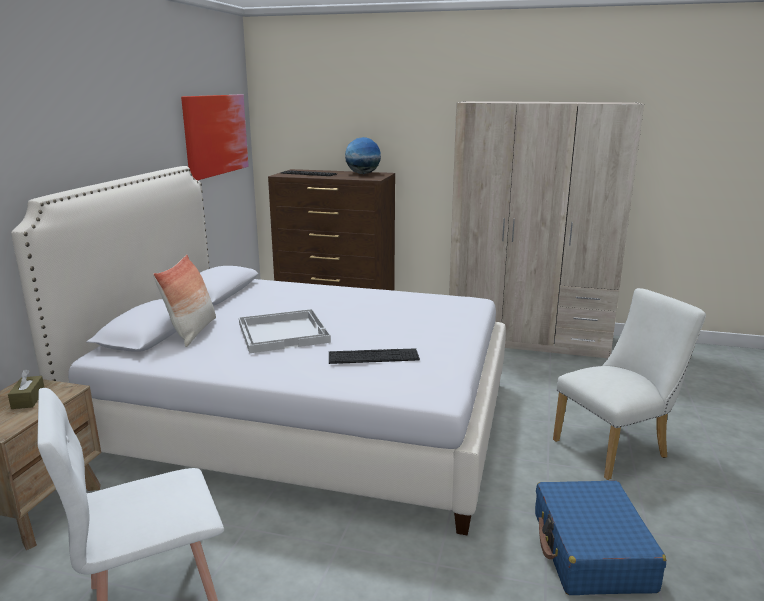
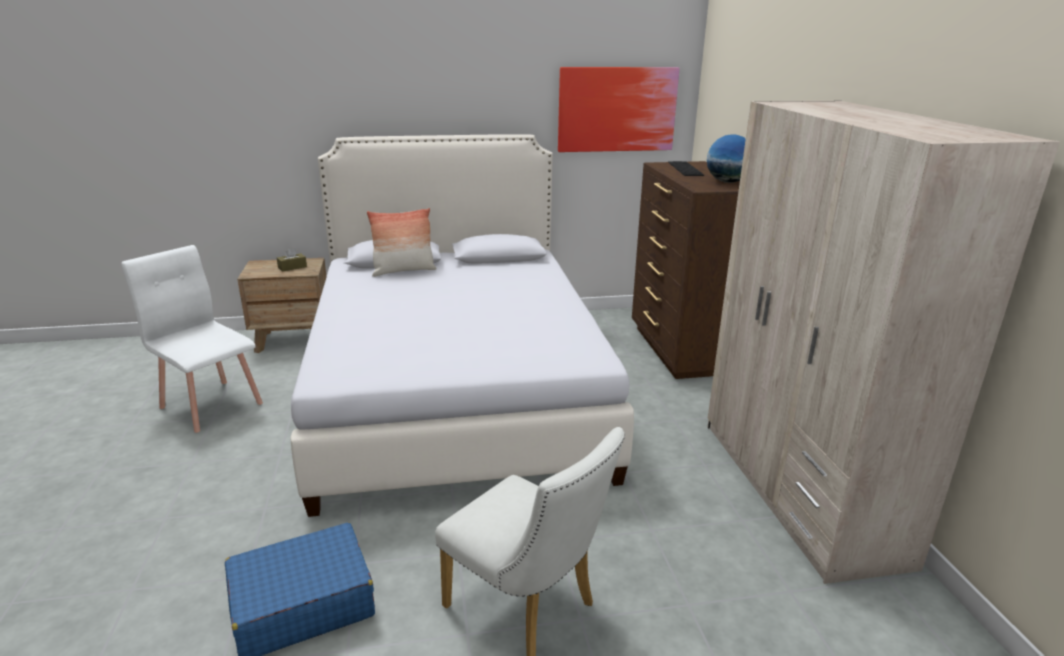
camera: 65 degrees right, 5 degrees up
white tray [239,309,331,353] -> none
keyboard [329,348,420,364] -> none

